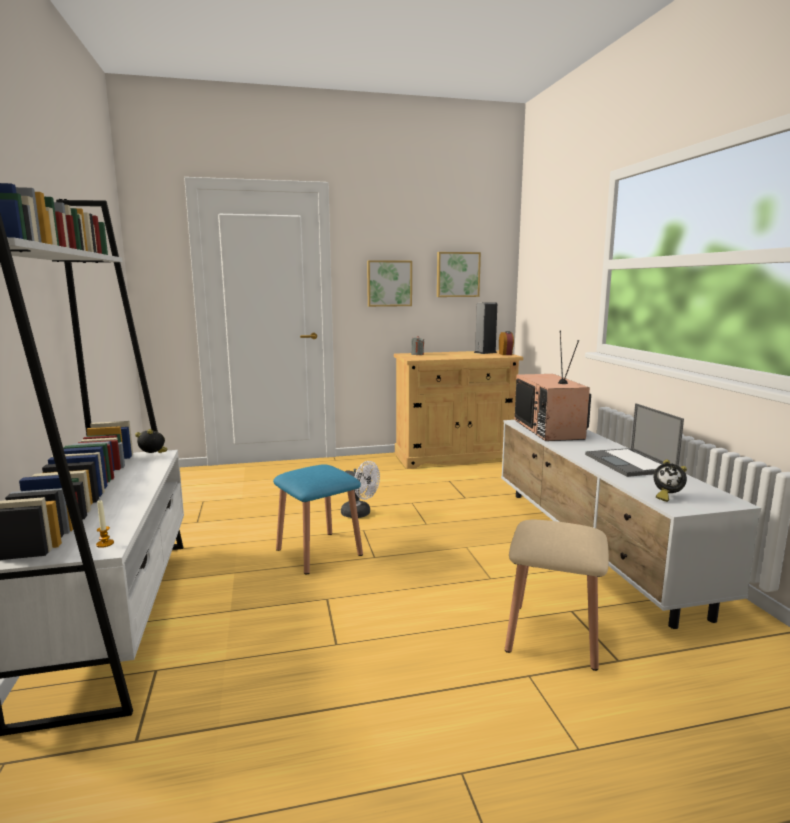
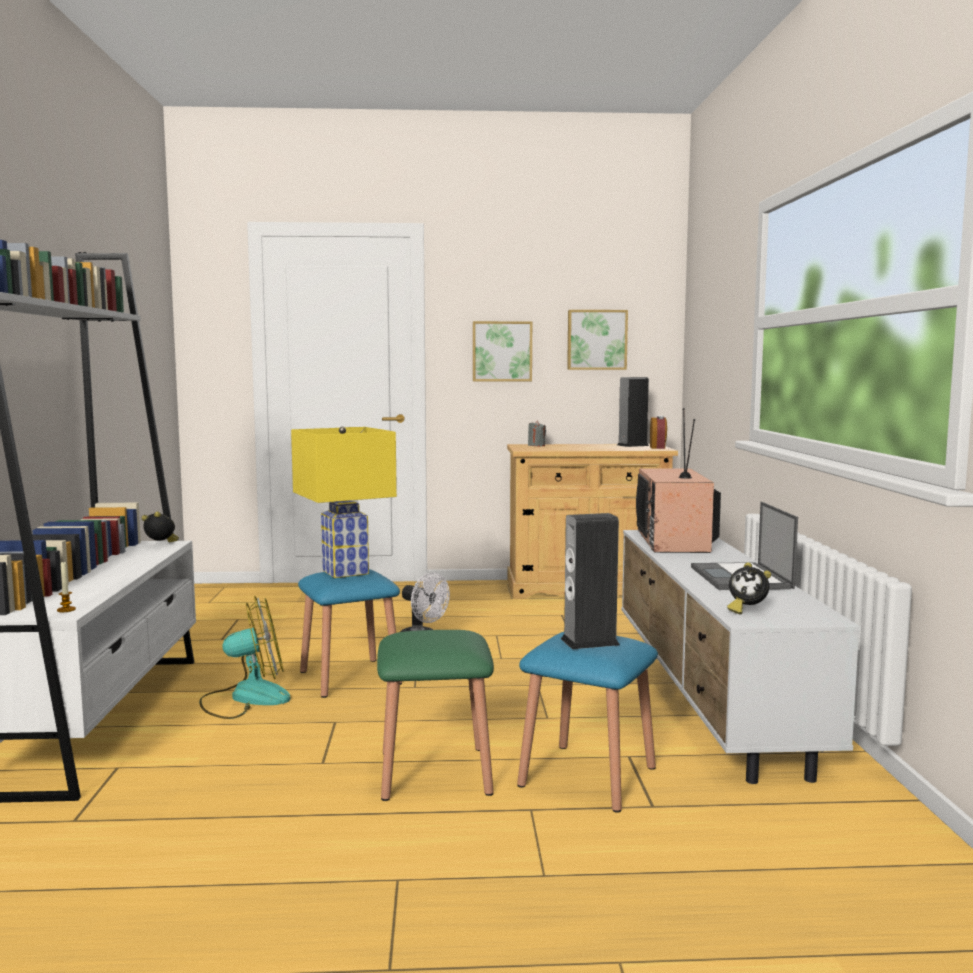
camera: 10 degrees right, 5 degrees down
beige stool [505,520,609,671] -> blue stool [517,632,658,813]
none -> fan [199,596,291,719]
none -> yellow table lamp [291,427,397,578]
none -> green stool [377,630,494,801]
none -> speaker [561,513,620,649]

